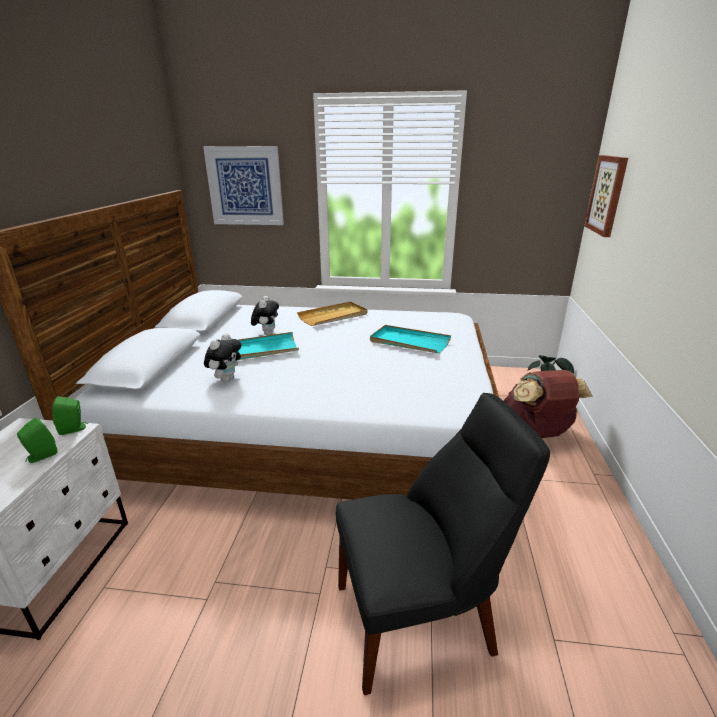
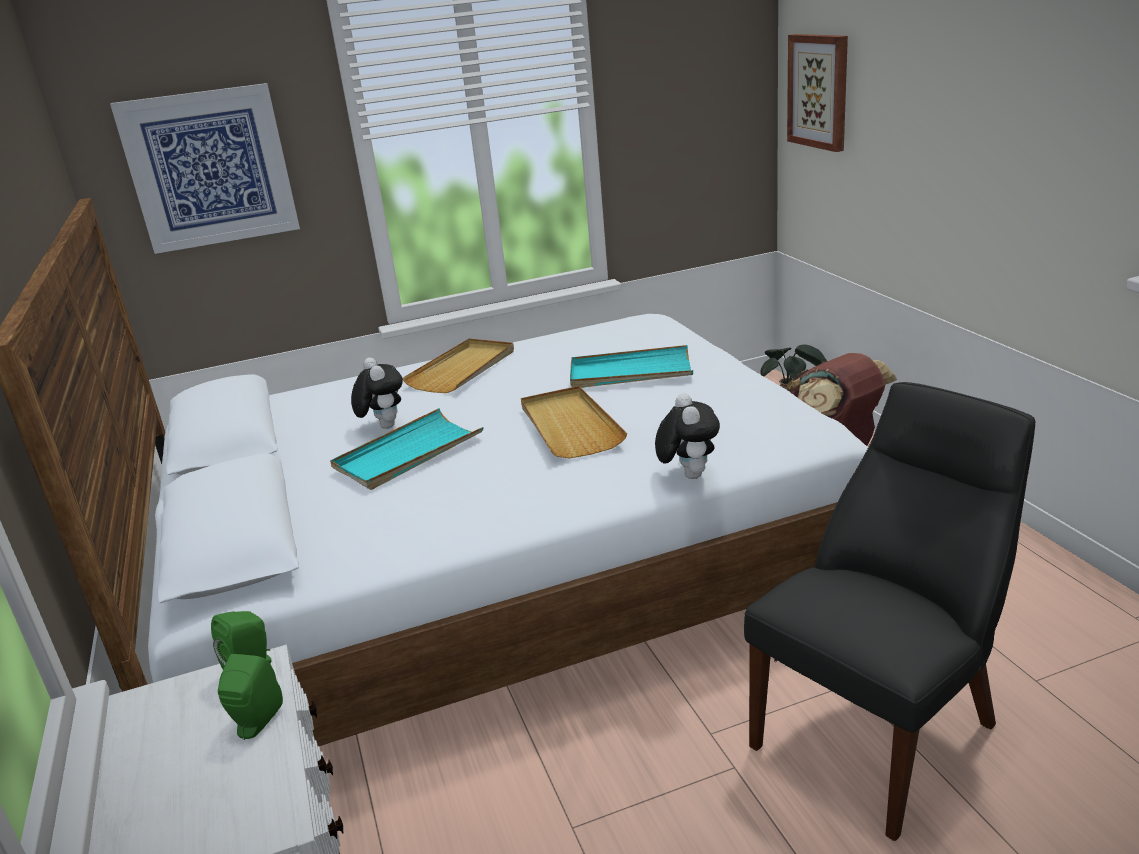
camera: 25 degrees left, 0 degrees up
plush toy [204,333,242,382] -> plush toy moved to [655,393,720,479]
none -> beige tray [521,386,627,459]

